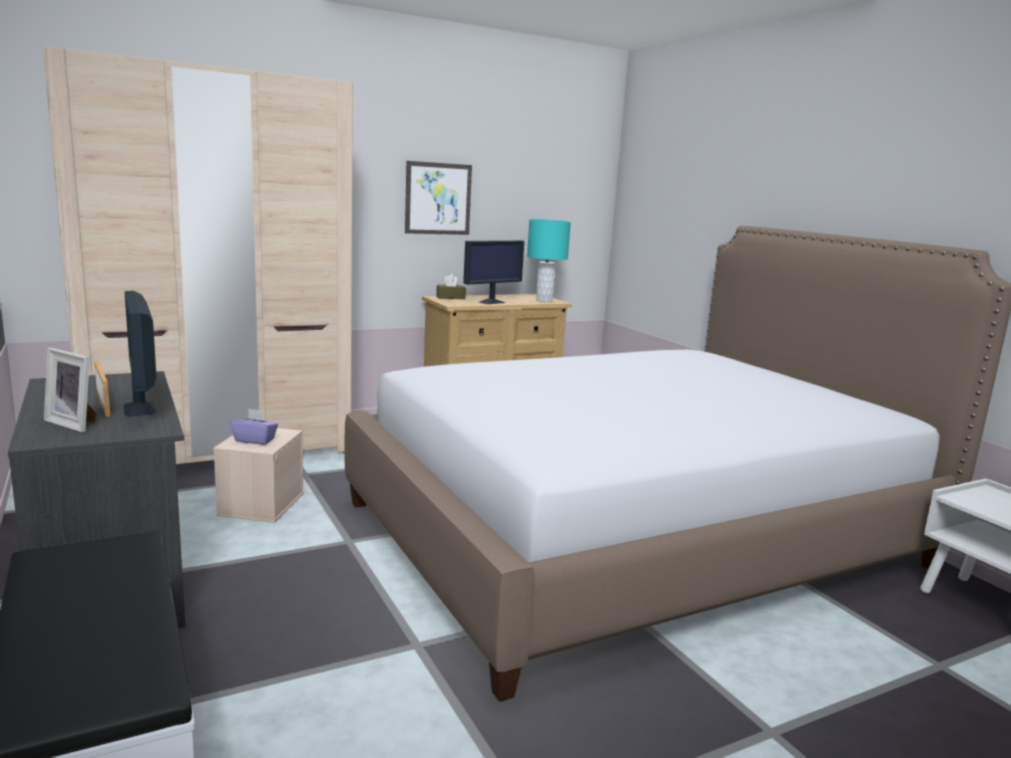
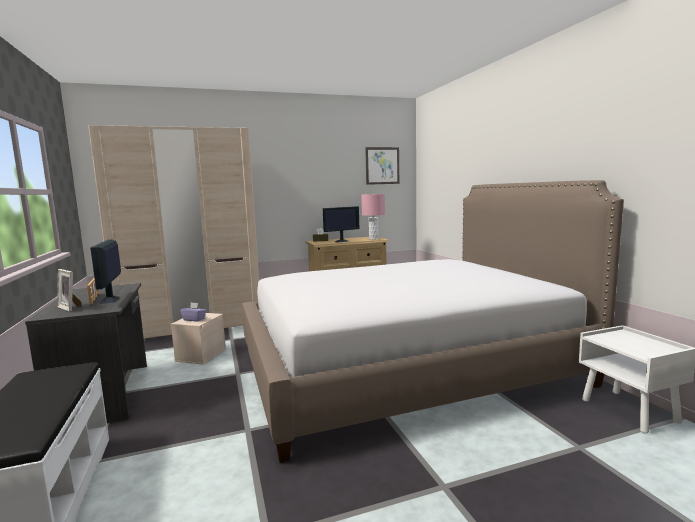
camera: 10 degrees right, 5 degrees down
picture [405,161,472,235] -> picture moved to [365,147,399,185]
turquoise table lamp [527,219,571,302] -> pink table lamp [361,194,385,240]

